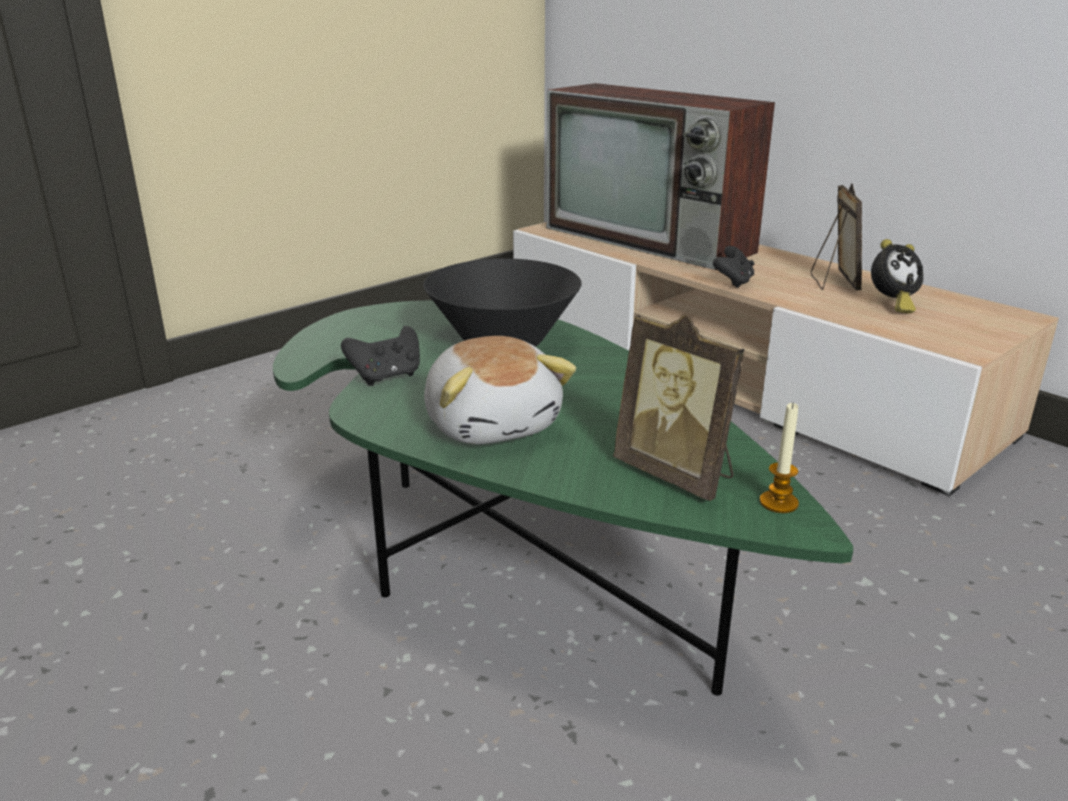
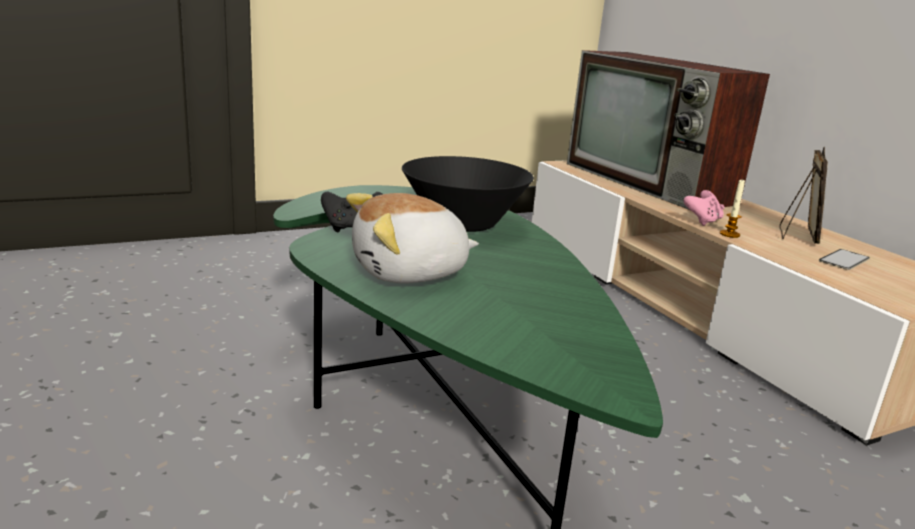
camera: 15 degrees right, 5 degrees down
plush toy [424,336,576,444] -> plush toy turned 75 degrees clockwise [346,193,479,283]
picture frame [613,314,745,501] -> none
black game controller [713,246,754,288] -> pink game controller [683,190,725,226]
candle [760,402,799,513] -> candle moved to [720,178,745,238]
alarm clock [871,239,923,314] -> phone [819,249,870,270]

